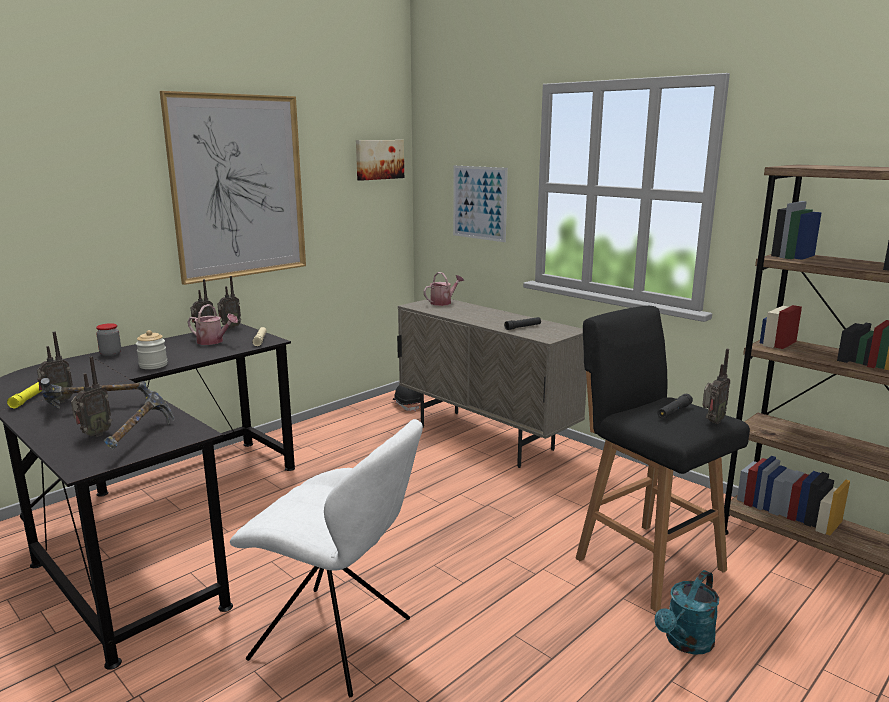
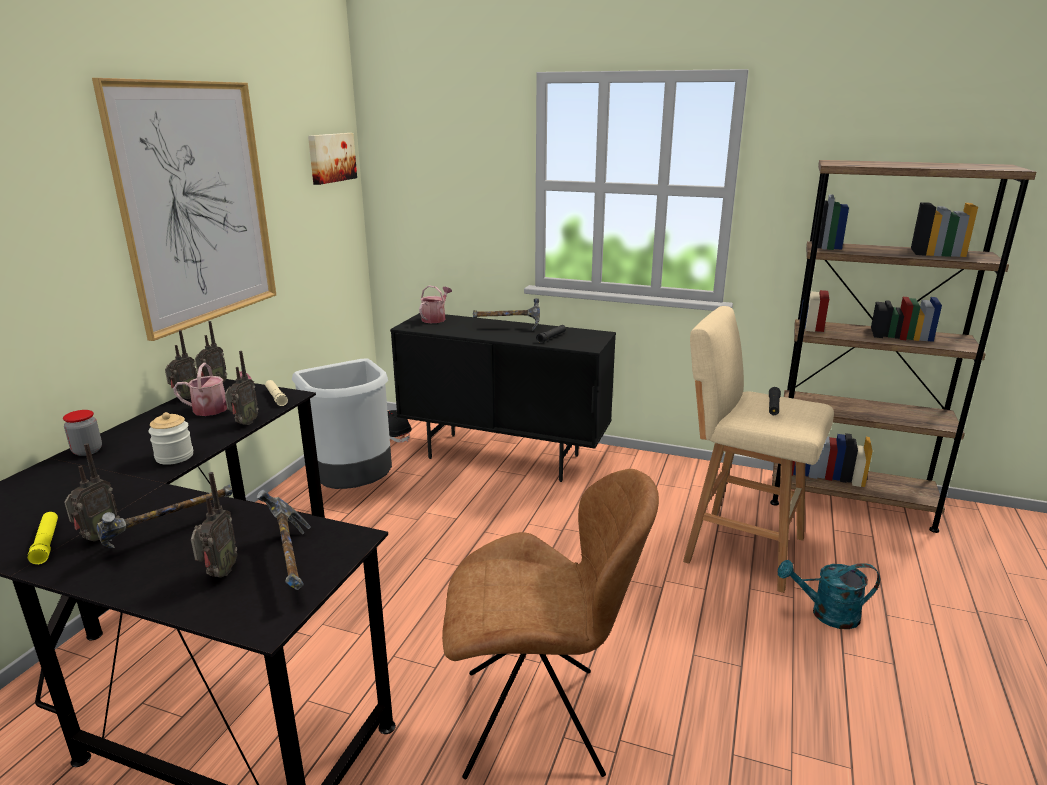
camera: 25 degrees left, 5 degrees up
white chair [230,419,423,697] -> brown chair [442,469,659,779]
beige cabinet [397,299,587,468] -> black cabinet [390,313,616,482]
picture [453,166,508,242] -> none
black stool [576,306,750,612] -> beige stool [683,306,834,593]
turquoise watering can [655,570,719,655] -> turquoise watering can turned 75 degrees clockwise [778,560,880,629]
radio [702,349,730,424] -> radio moved to [225,351,259,425]
none -> grey trash can [292,359,392,489]
none -> hammer [473,298,540,331]

